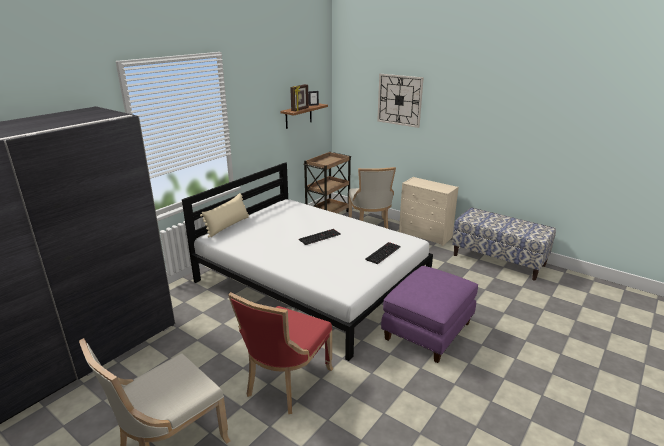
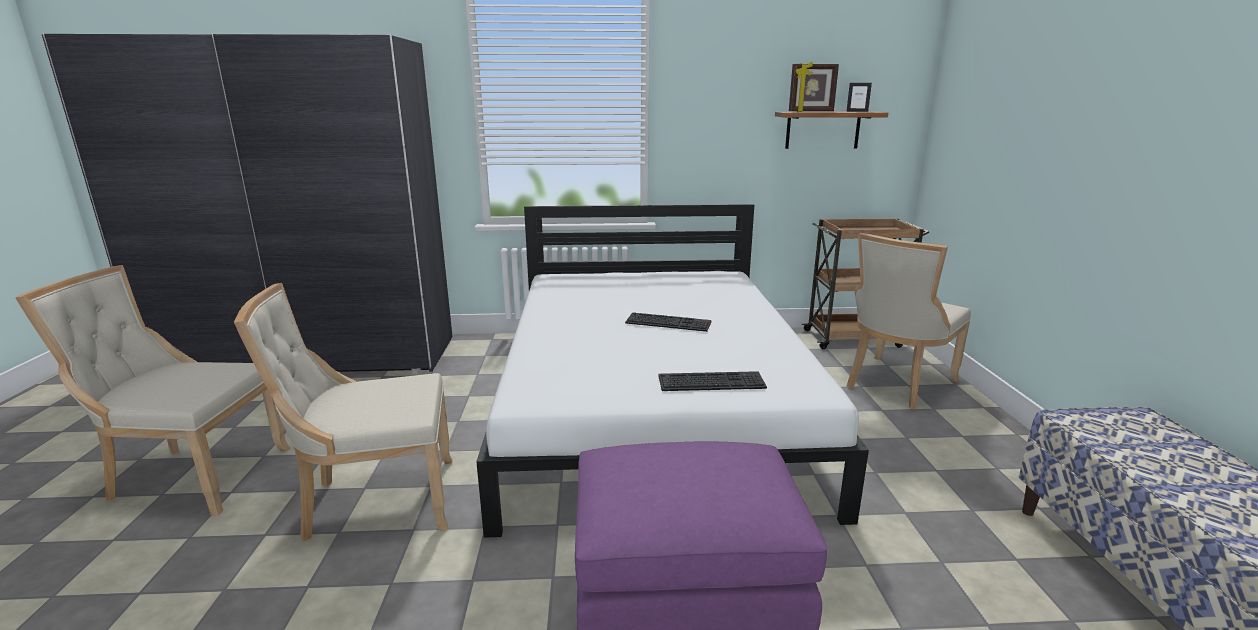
camera: 50 degrees right, 5 degrees down
beige pillow [200,193,249,237] -> none
red chair [228,292,333,414] -> beige chair [234,283,452,542]
wall clock [377,74,424,128] -> none
beige dresser [399,177,459,246] -> none

